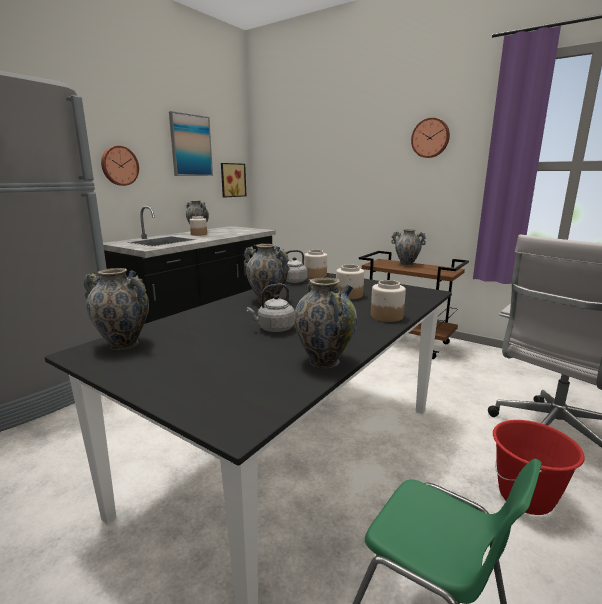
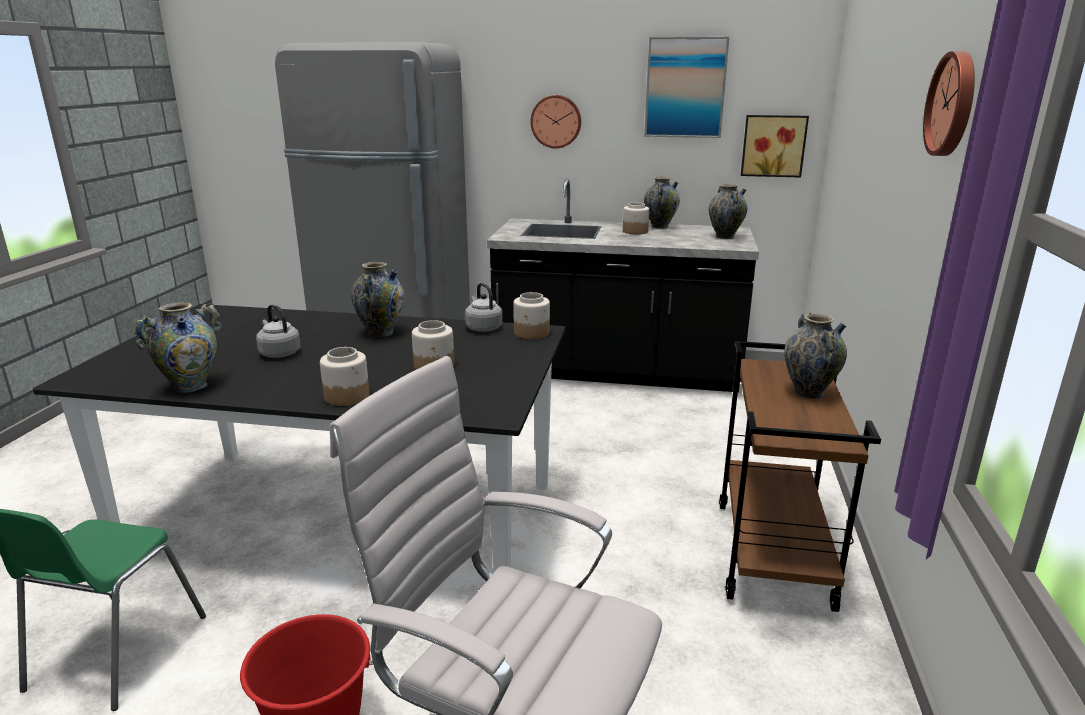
camera: 65 degrees right, 5 degrees up
vase [84,268,149,350] -> vase moved to [709,184,747,239]

